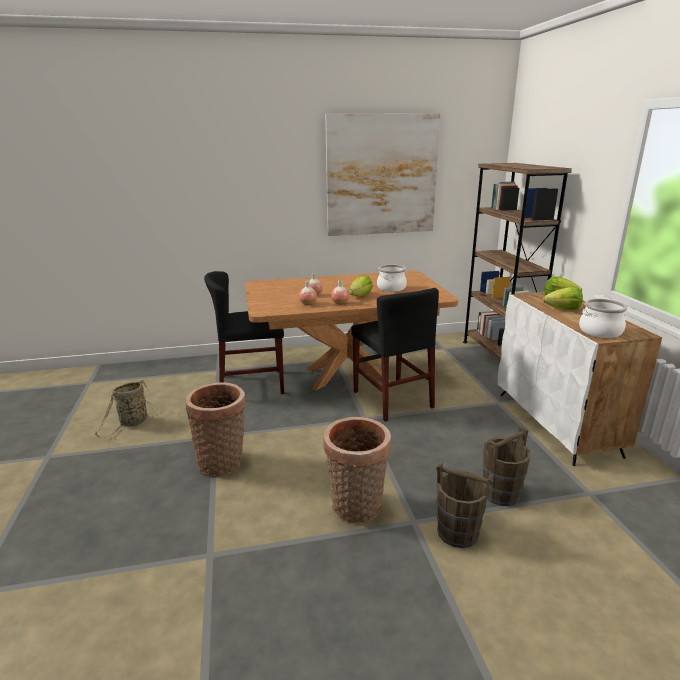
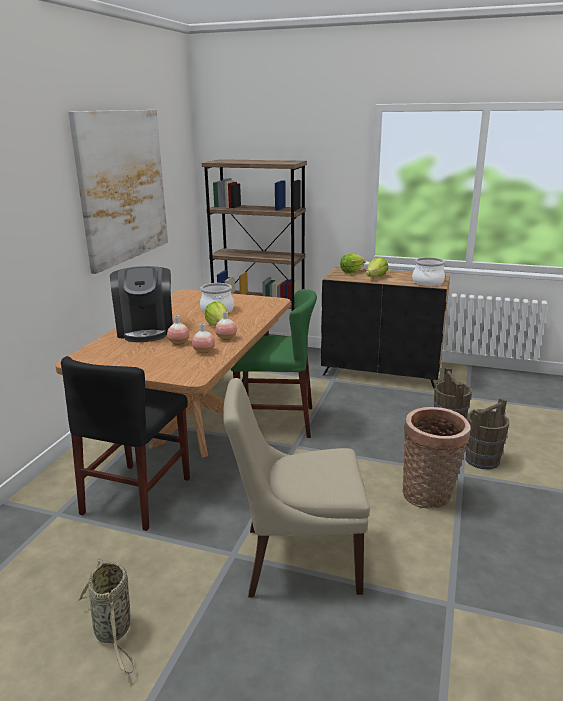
camera: 60 degrees left, 0 degrees up
basket [186,382,246,477] -> beige chair [223,378,370,597]
black chair [351,288,439,422] -> green chair [231,289,317,438]
white cabinet [498,292,662,466] -> black cabinet [321,267,450,388]
none -> coffee machine [110,266,173,342]

